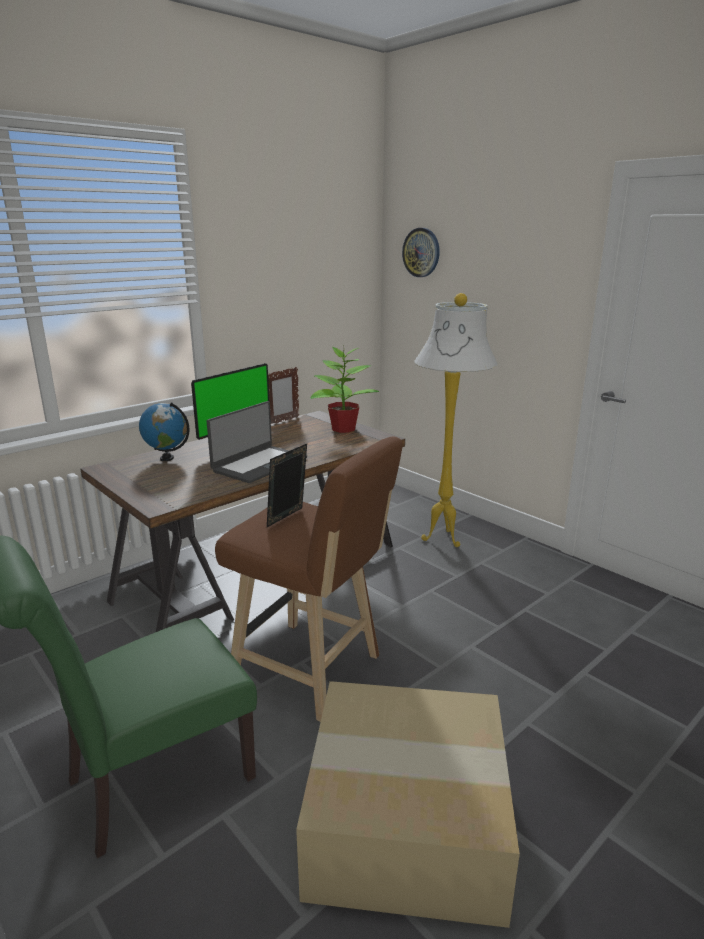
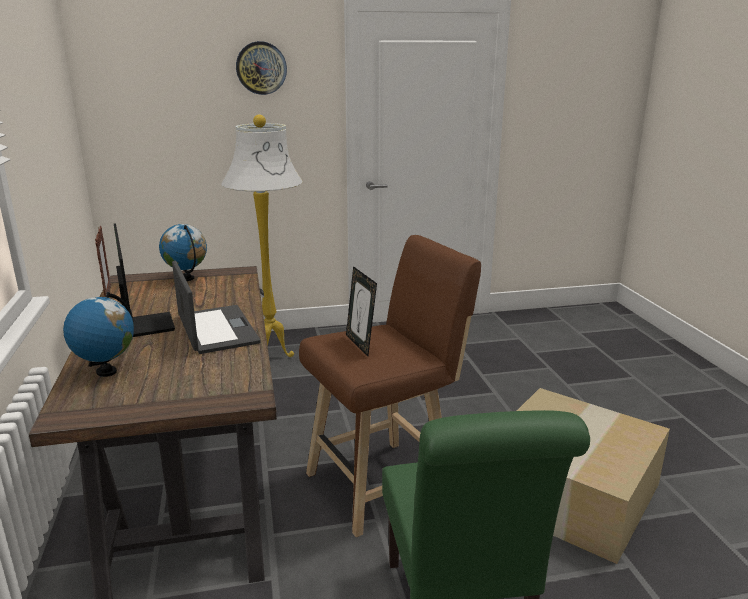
camera: 60 degrees left, 0 degrees up
potted plant [310,345,379,433] -> globe [159,224,207,281]
wall clock [402,228,440,277] -> wall clock moved to [236,41,287,95]

